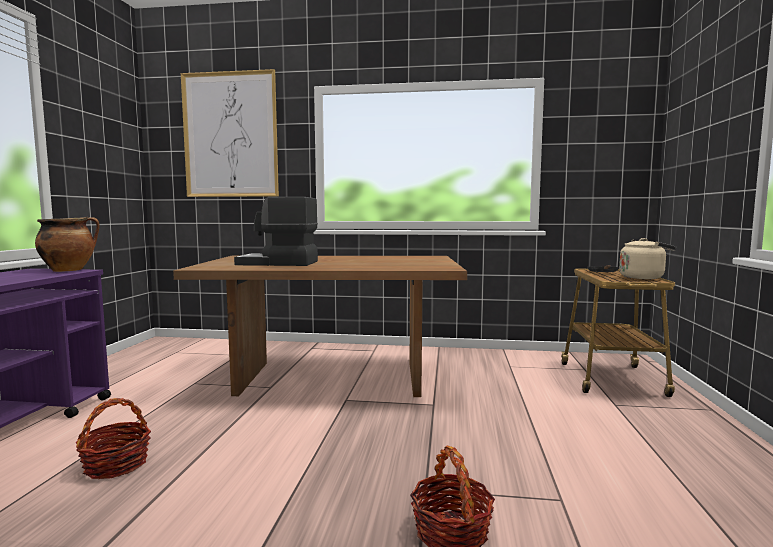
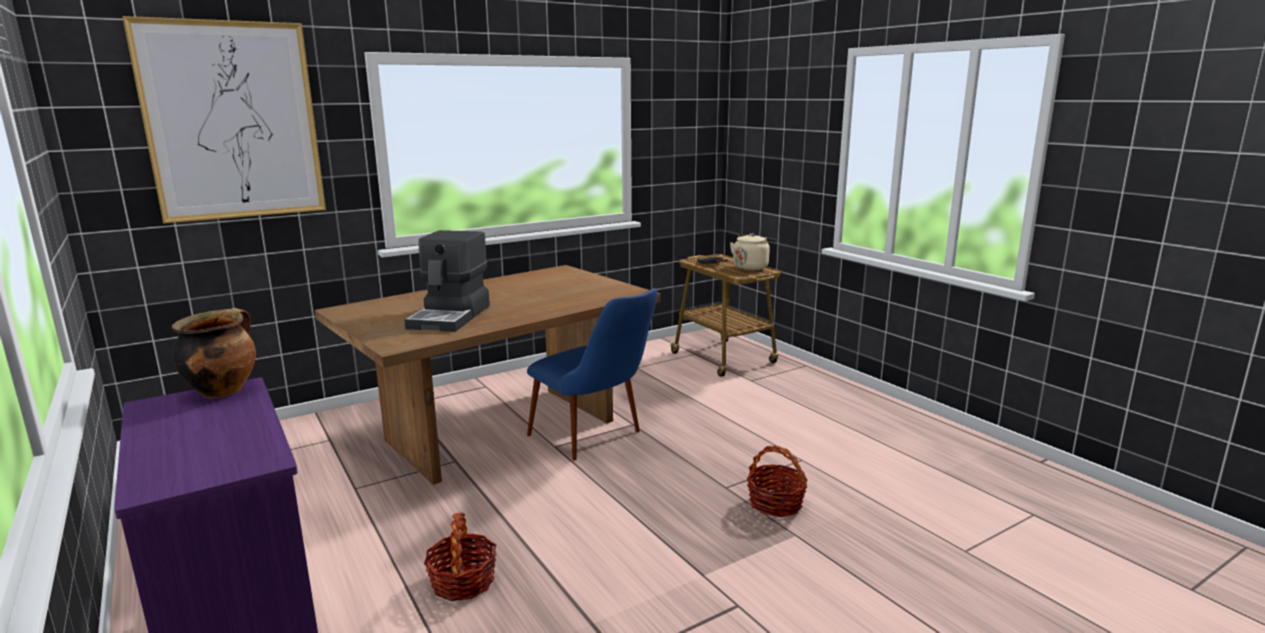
camera: 40 degrees left, 10 degrees up
coffee machine [234,197,318,266] -> coffee machine turned 45 degrees counterclockwise [404,230,490,332]
none -> blue chair [527,288,658,461]

